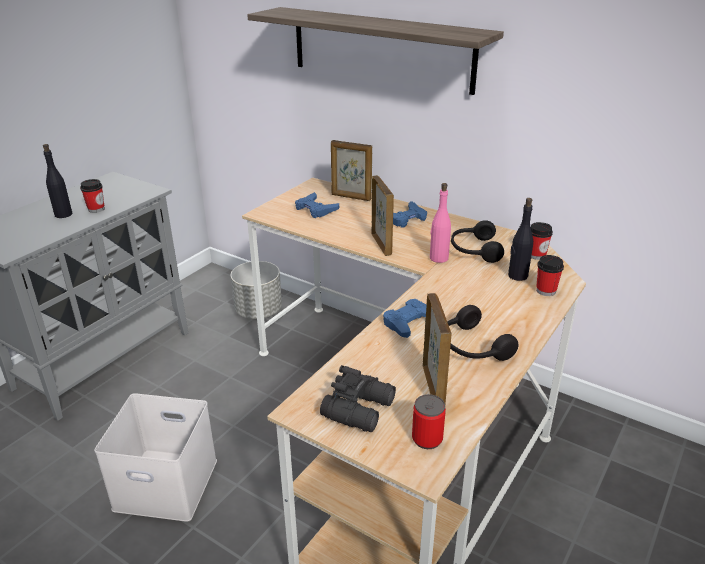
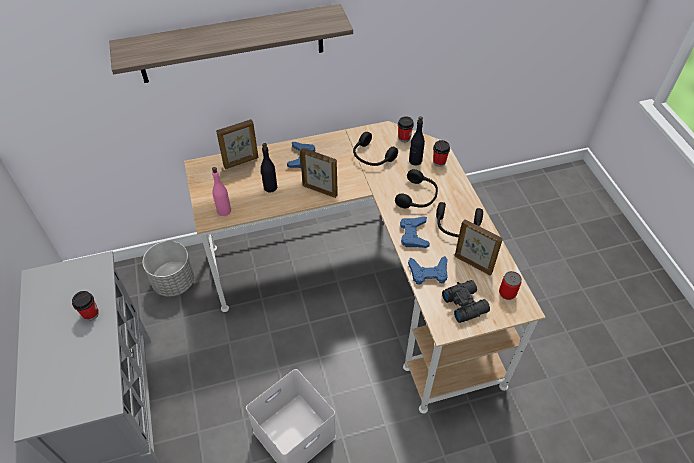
camera: 50 degrees left, 20 degrees up
black bottle [43,144,72,218] -> black bottle moved to [261,143,277,193]
blue game controller [295,192,339,218] -> blue game controller moved to [408,256,448,285]
pink bottle [430,183,451,263] -> pink bottle moved to [212,167,231,216]
none -> black headphones [395,169,438,208]

